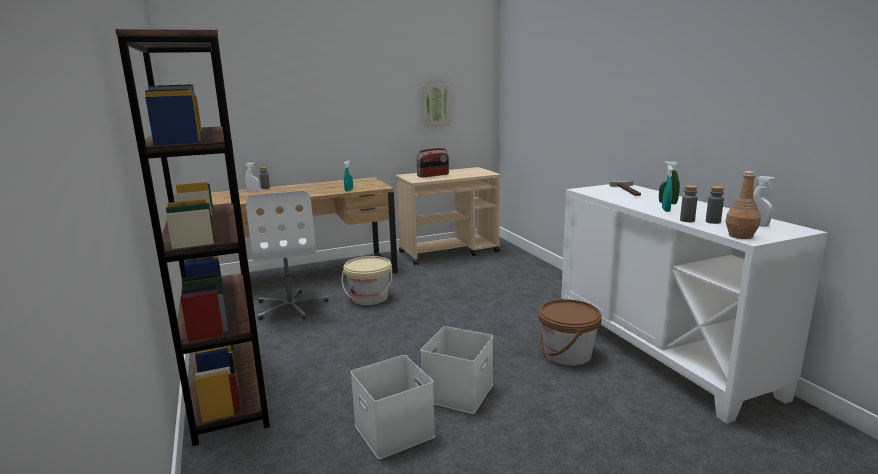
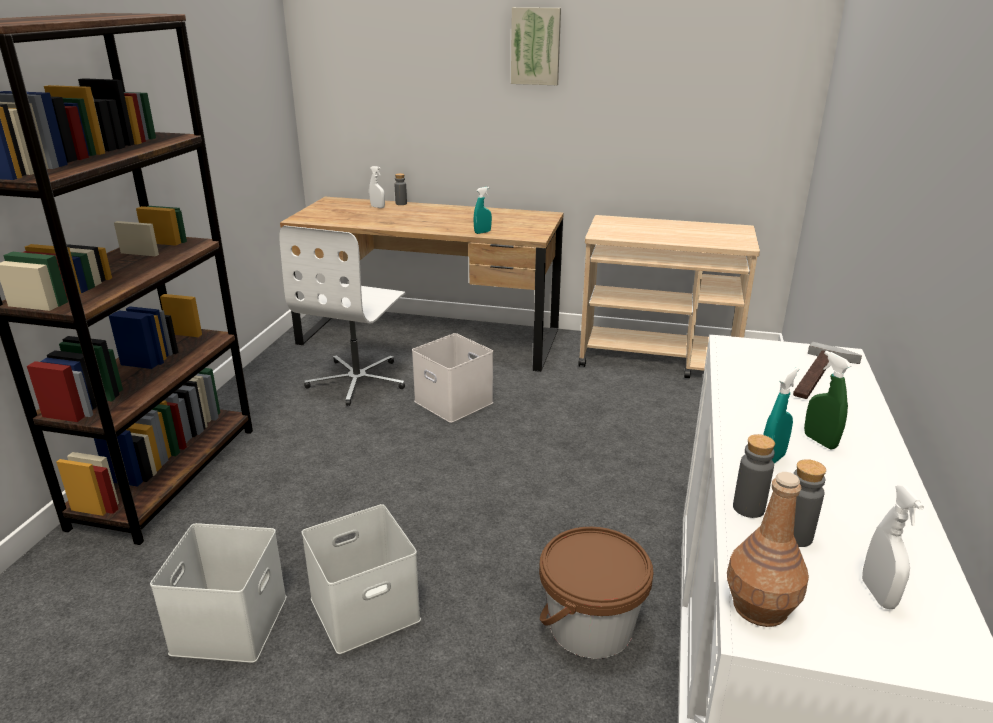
camera: 35 degrees right, 10 degrees up
beige bucket [341,256,392,305] -> white storage box [412,333,493,423]
radio [416,148,449,178] -> none
picture [423,85,450,127] -> picture moved to [511,7,561,85]

